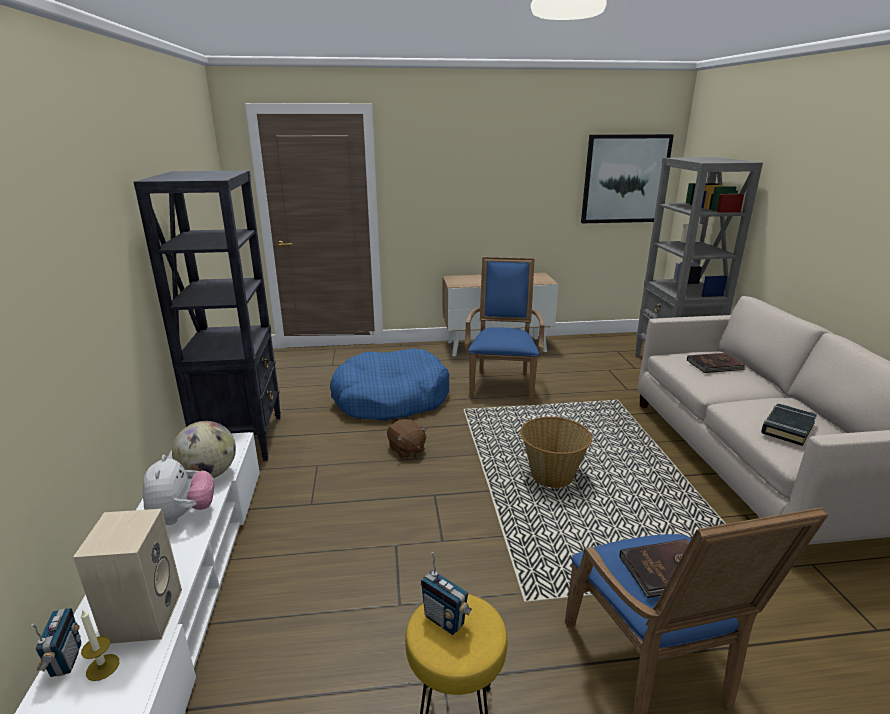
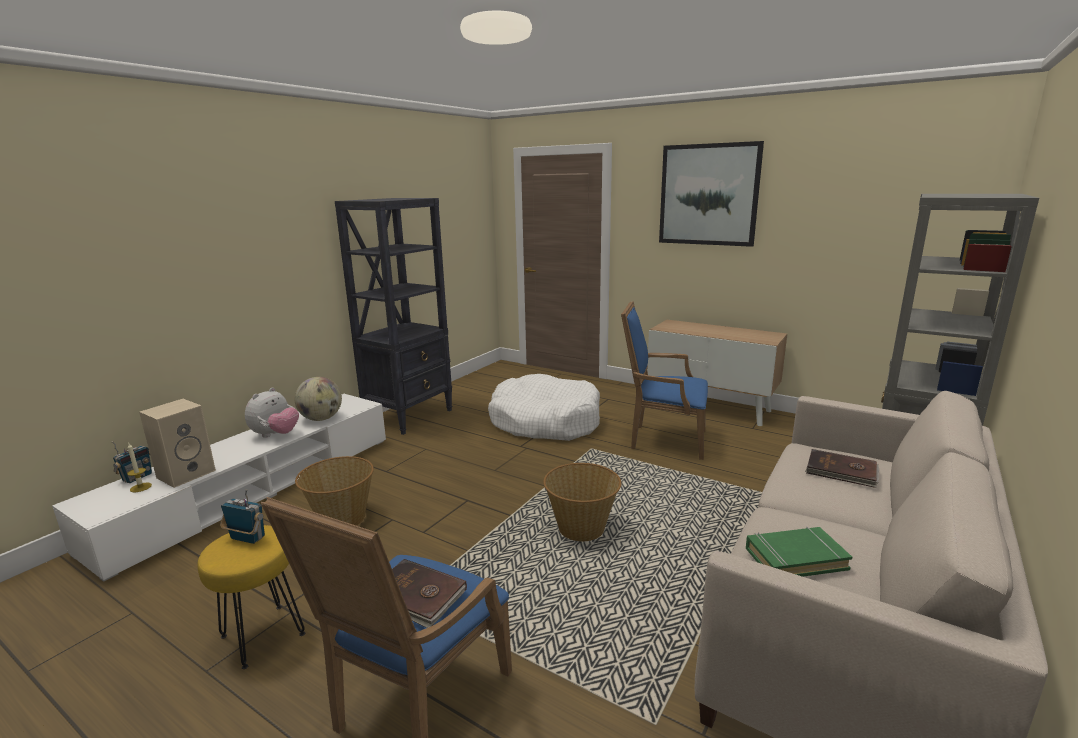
camera: 40 degrees right, 5 degrees down
blue dog bed [330,348,449,421] -> white dog bed [488,374,600,441]
brown plush toy [387,419,427,459] -> none
radio [421,552,472,635] -> radio turned 120 degrees clockwise [220,489,265,544]
blue armchair [465,257,545,402] -> blue armchair turned 120 degrees counterclockwise [621,301,708,460]
picture [581,134,674,223] -> picture moved to [659,141,764,247]
black book [761,403,817,446] -> green book [746,527,852,577]
none -> basket [295,456,374,526]

